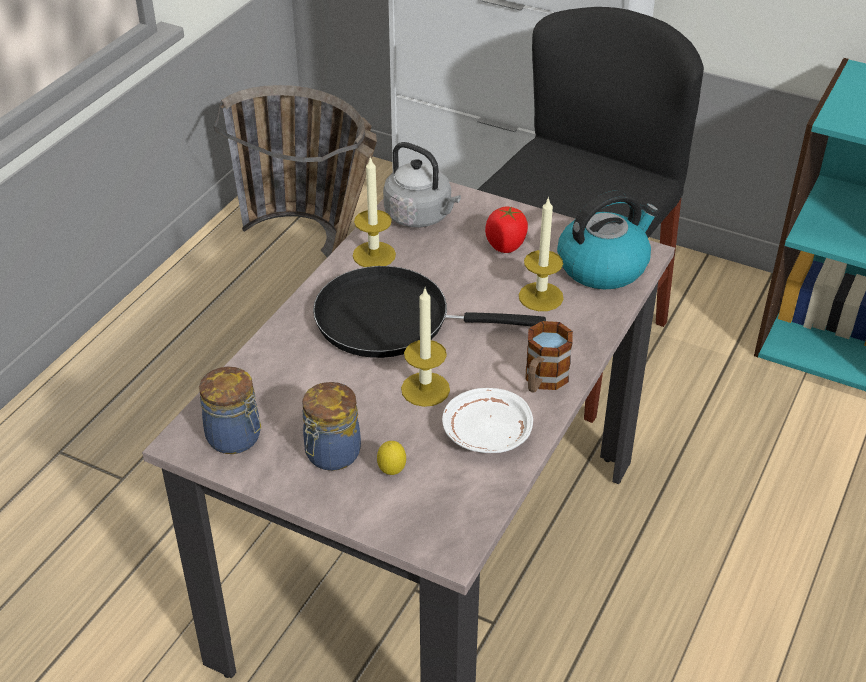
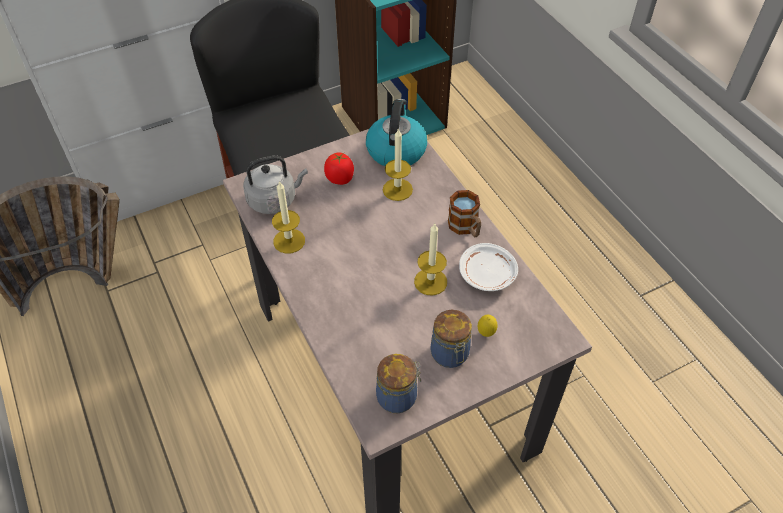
camera: 55 degrees left, 10 degrees up
black frying pan [313,266,546,358] -> none

